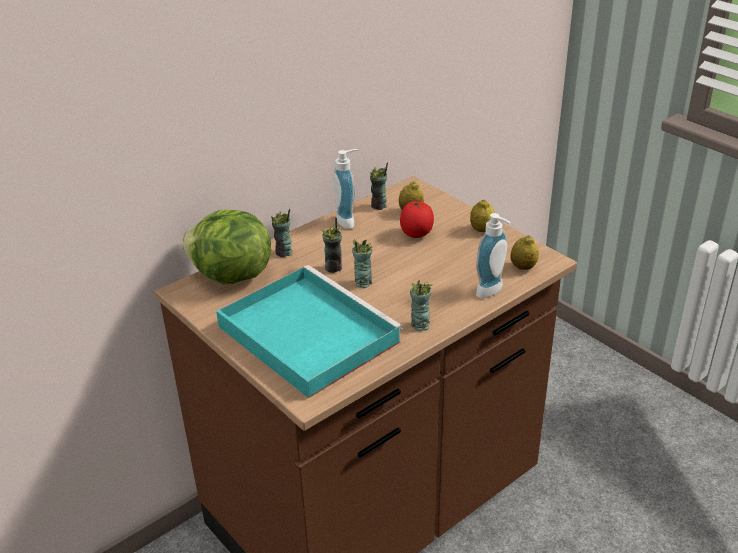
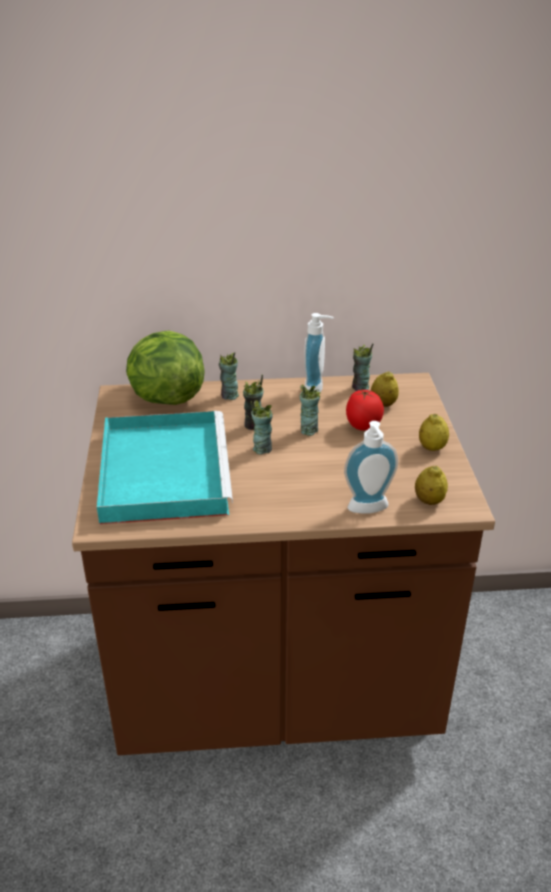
camera: 35 degrees right, 0 degrees up
cup [410,280,433,331] -> cup moved to [299,384,321,436]

